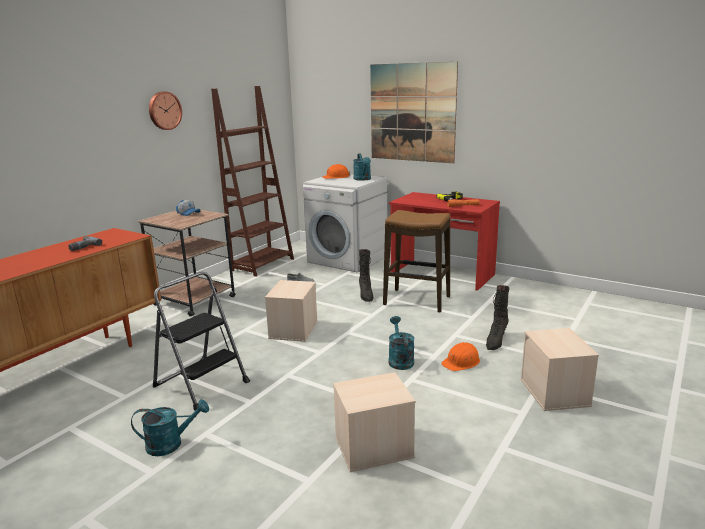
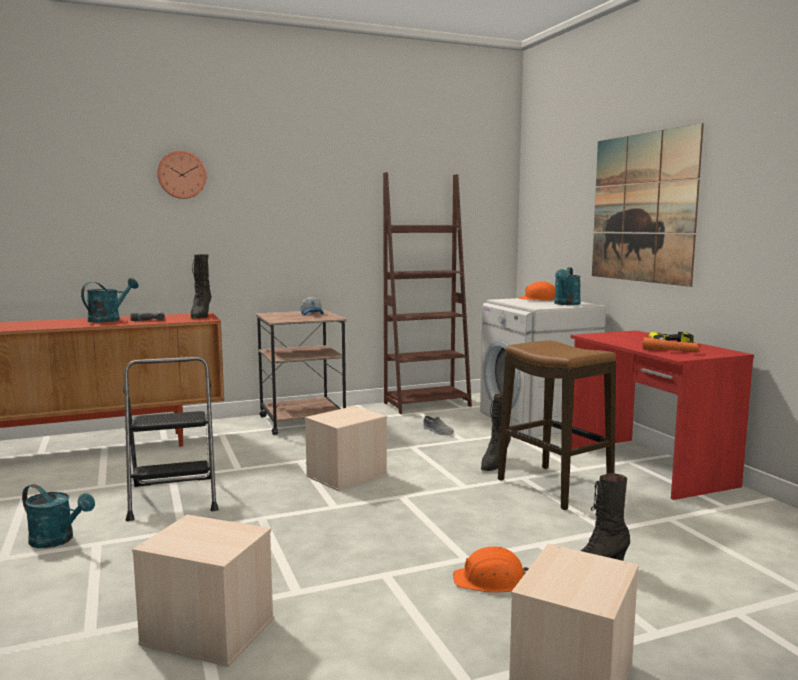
camera: 35 degrees right, 10 degrees down
wall clock [149,92,182,130] -> wall clock moved to [157,151,206,199]
turquoise watering can [388,316,414,370] -> turquoise watering can moved to [81,278,139,323]
none -> black boot [191,254,212,319]

